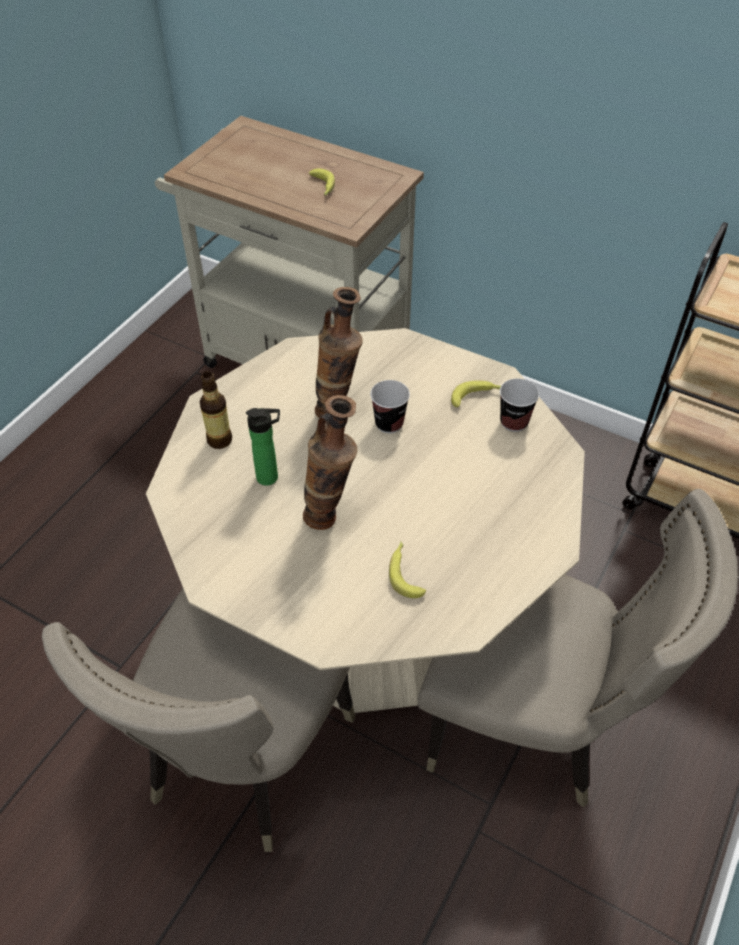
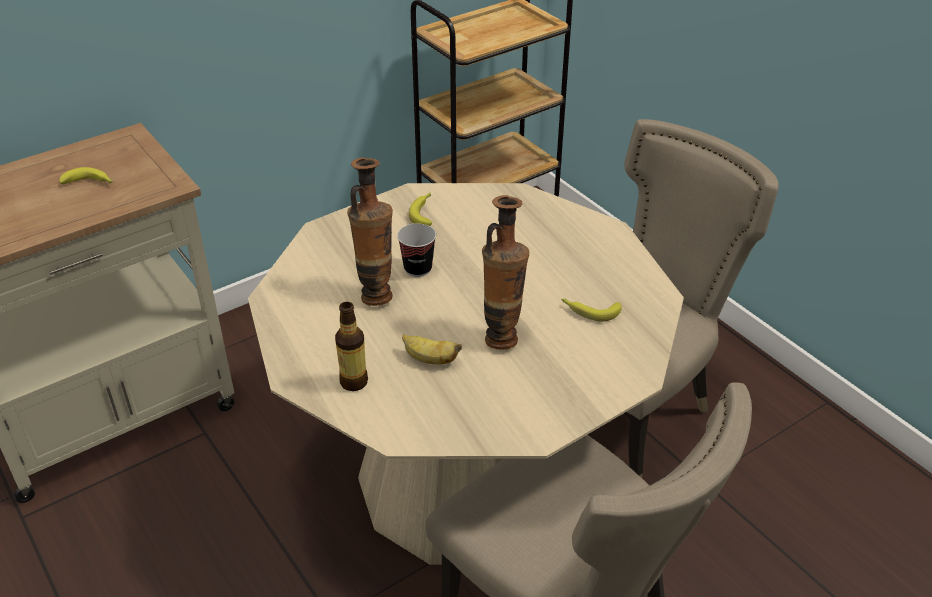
camera: 65 degrees left, 10 degrees down
bottle [246,408,280,486] -> banana [402,335,462,365]
cup [500,378,539,432] -> none

